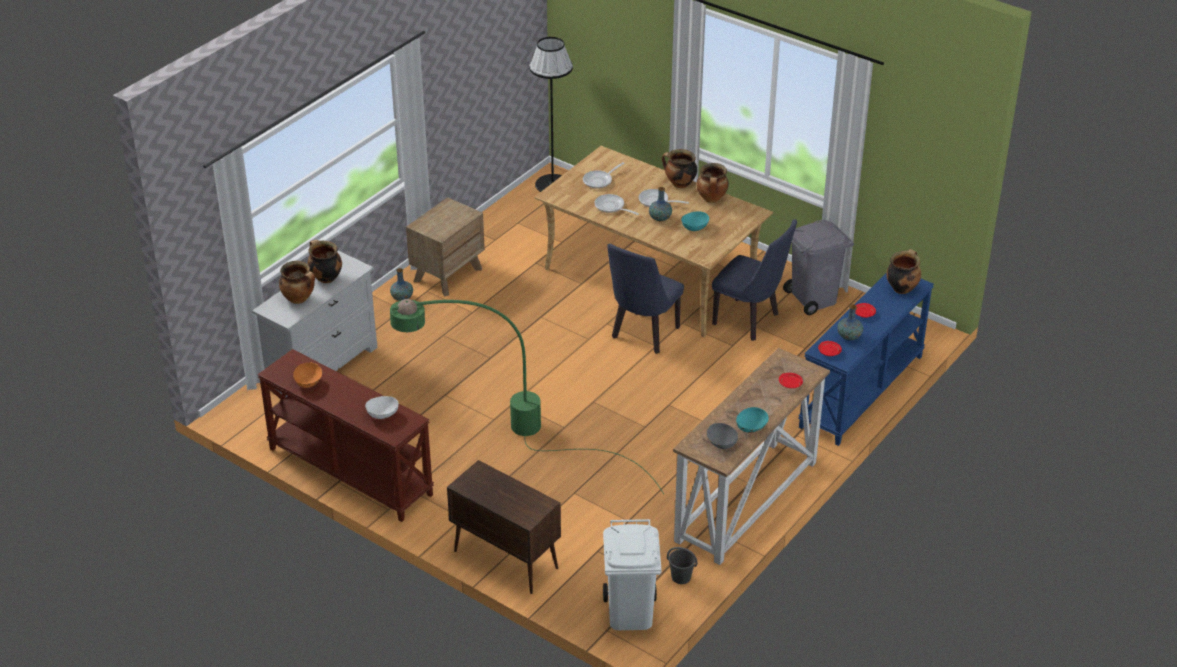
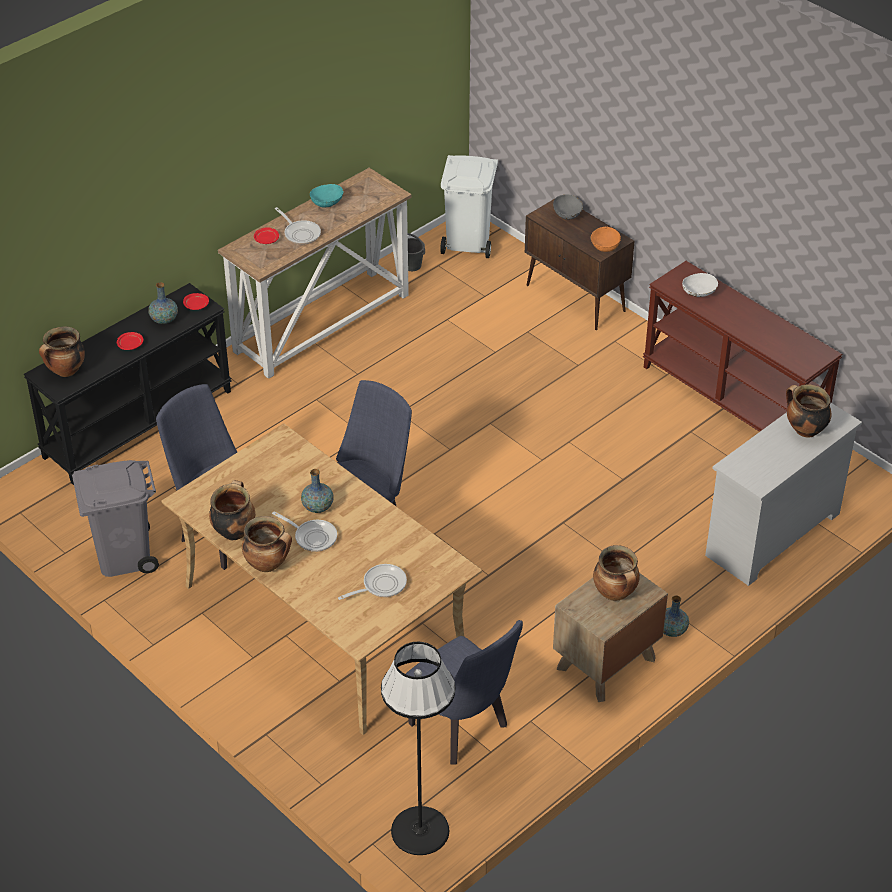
camera: 170 degrees left, 5 degrees up
orange bowl [293,363,322,388] -> orange bowl moved to [591,227,621,252]
cooking pot [308,240,342,283] -> cooking pot moved to [593,545,640,601]
green floor lamp [390,299,664,494] -> none
frying pan [595,194,639,215] -> frying pan moved to [275,207,321,245]
turquoise bowl [681,211,709,231] -> none
grey bowl [707,423,738,449] -> grey bowl moved to [553,194,583,220]
blue console table [798,274,934,446] -> black console table [24,283,231,485]
none -> blue chair [406,620,523,764]

